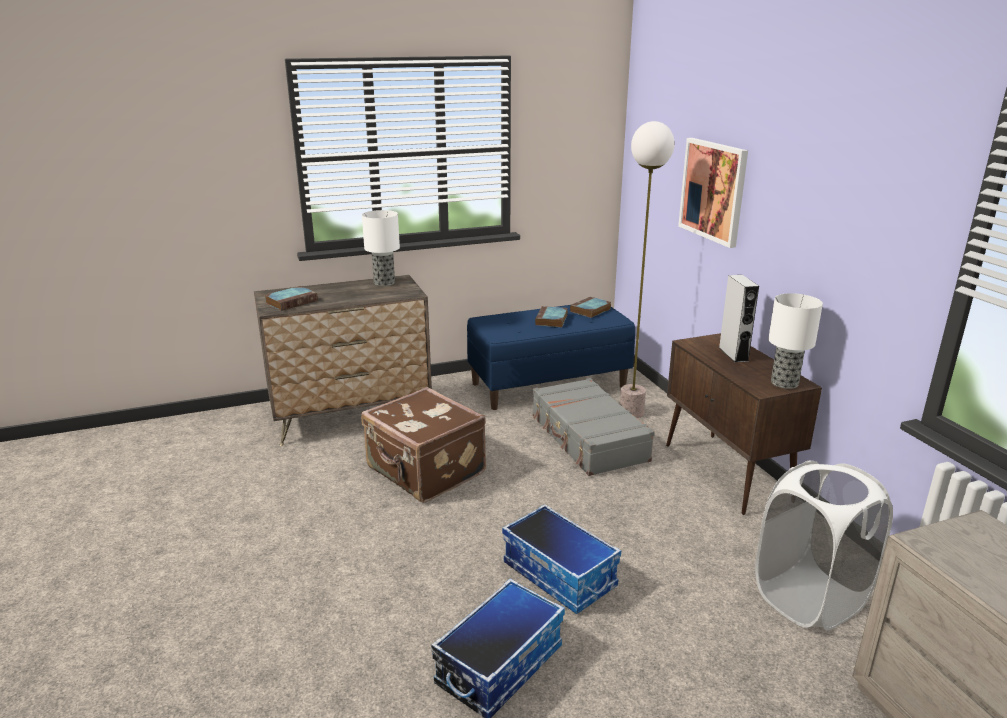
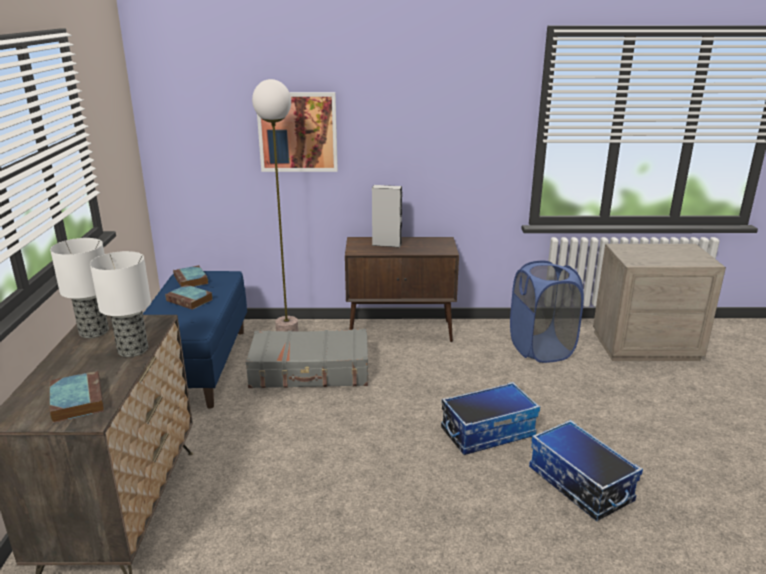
camera: 70 degrees left, 0 degrees up
brown suitcase [361,387,486,503] -> none
white laundry basket [755,460,893,631] -> blue laundry basket [510,261,584,363]
table lamp [768,293,823,389] -> table lamp moved to [90,251,151,357]

